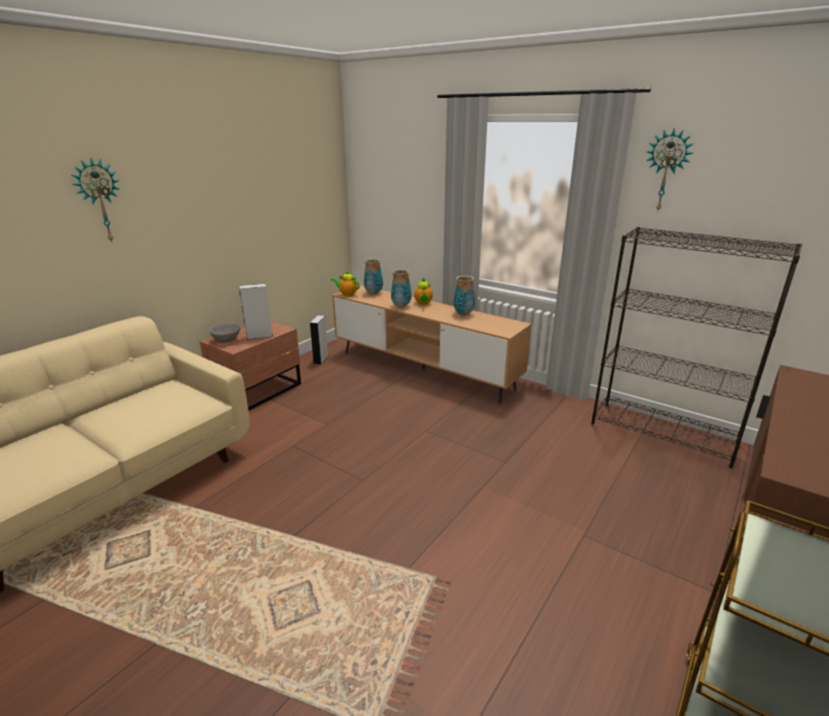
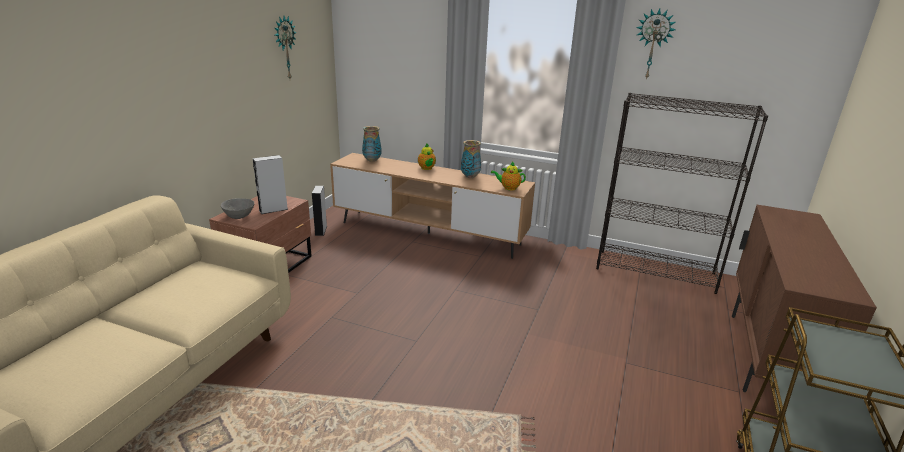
camera: 15 degrees left, 0 degrees up
wall clock [72,158,121,242] -> wall clock moved to [275,16,297,79]
teapot [331,270,360,296] -> teapot moved to [491,162,526,191]
vase [391,269,411,308] -> none

